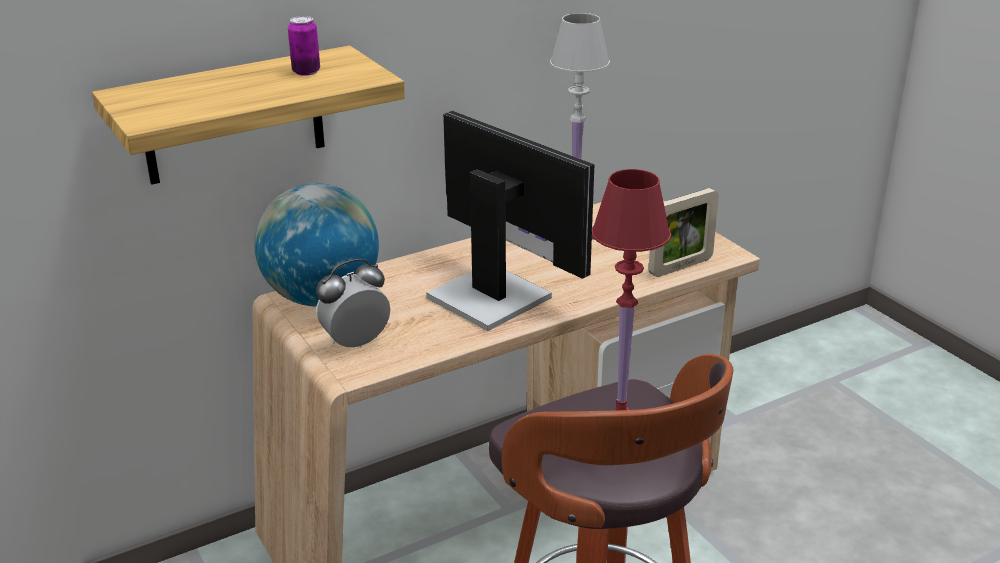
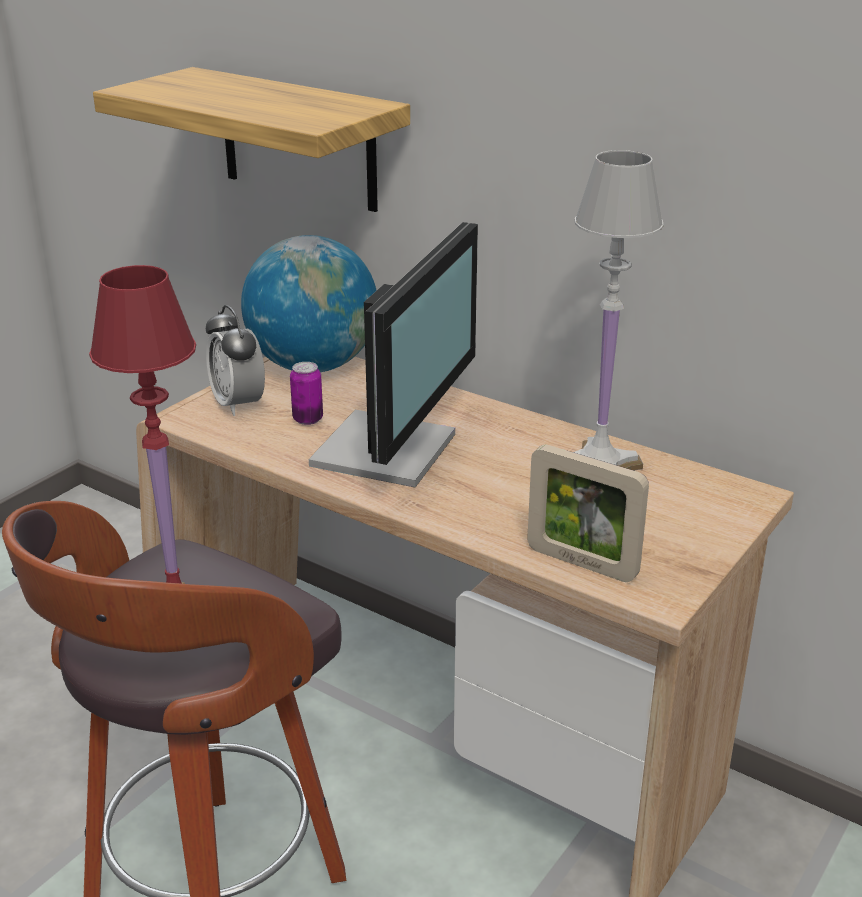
camera: 65 degrees right, 0 degrees up
can [288,16,320,76] -> can moved to [290,362,323,425]
alarm clock [316,259,390,348] -> alarm clock turned 150 degrees counterclockwise [206,305,265,416]

